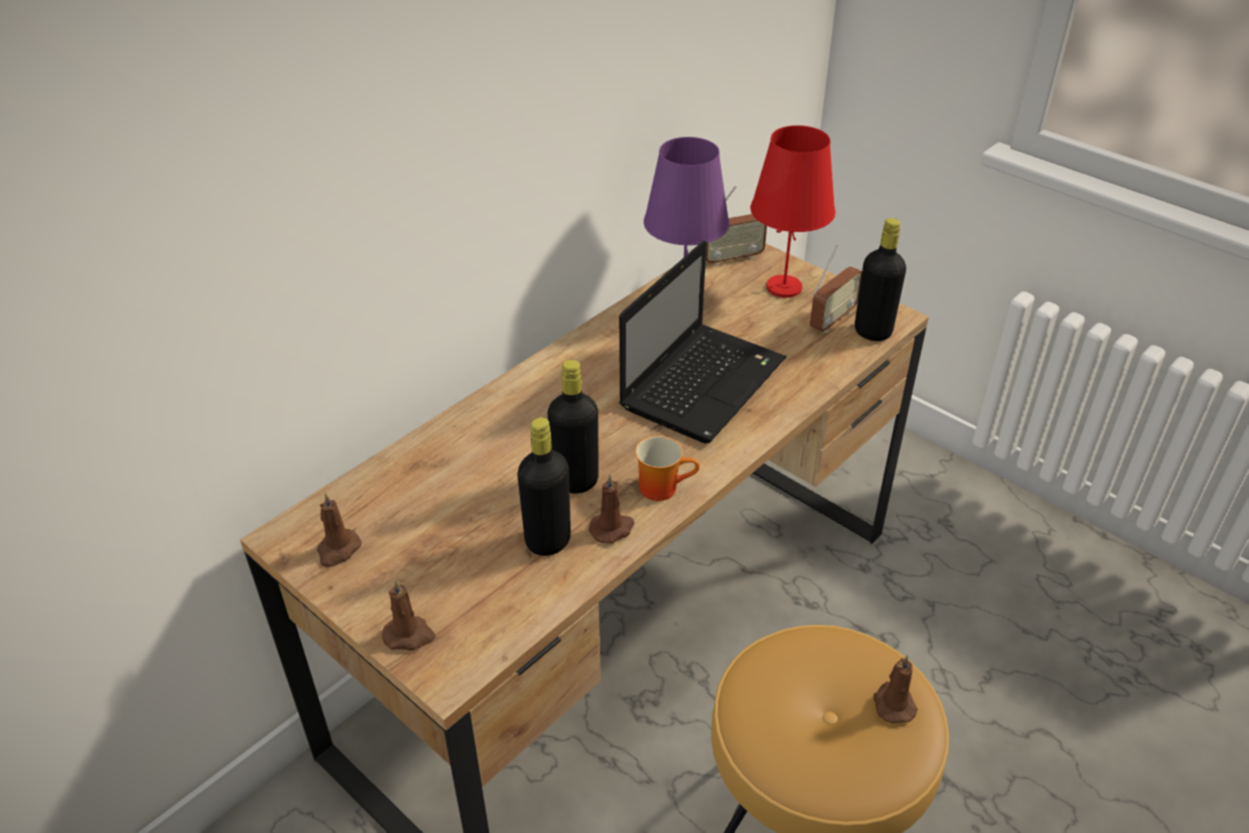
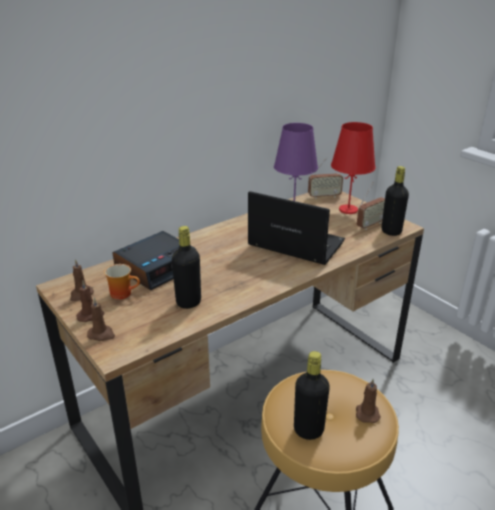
camera: 10 degrees right, 10 degrees down
black bottle [548,360,598,493] -> black bottle moved to [294,351,330,440]
brown candle [589,474,634,543] -> brown candle moved to [76,281,104,322]
laptop [619,240,786,443] -> laptop turned 105 degrees counterclockwise [248,191,345,265]
mug [635,436,699,501] -> mug moved to [104,264,140,300]
none -> alarm clock [112,231,196,290]

